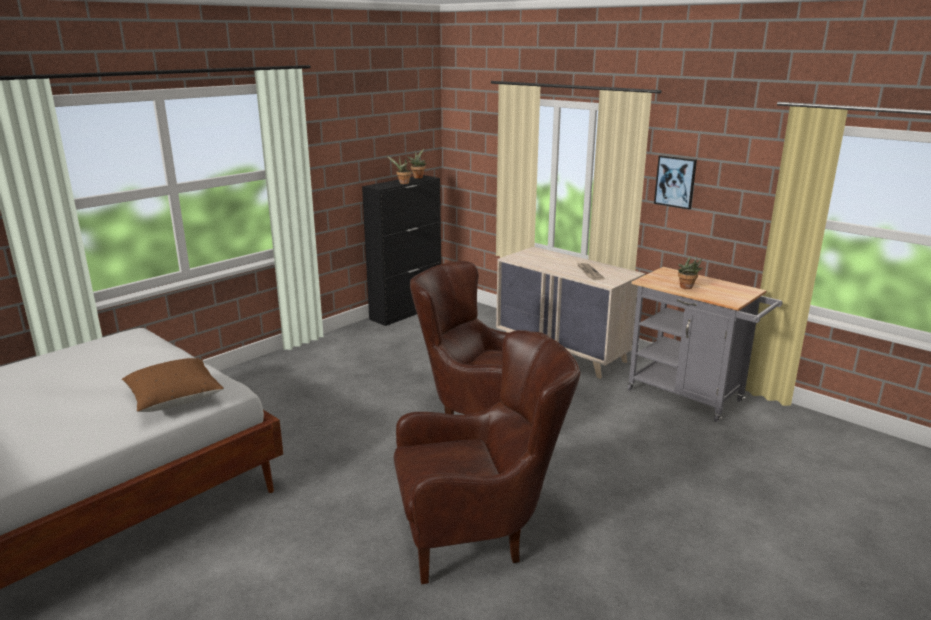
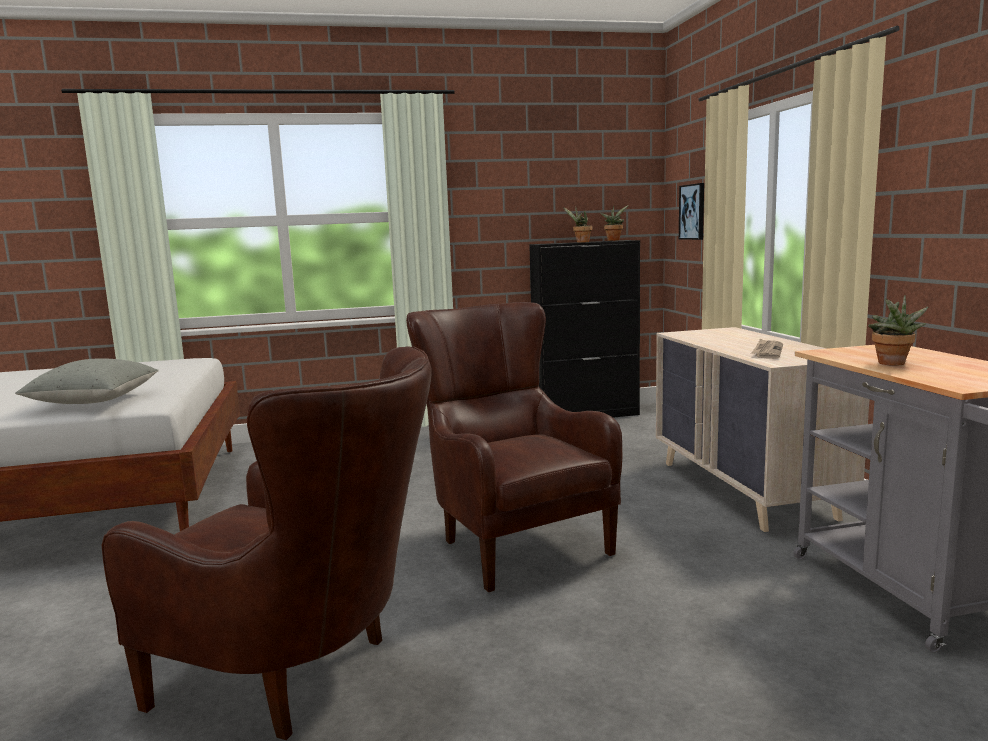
camera: 35 degrees right, 10 degrees down
brown pillow [122,358,224,412] -> grey pillow [15,358,159,404]
picture [654,155,697,209] -> picture moved to [679,183,704,240]

